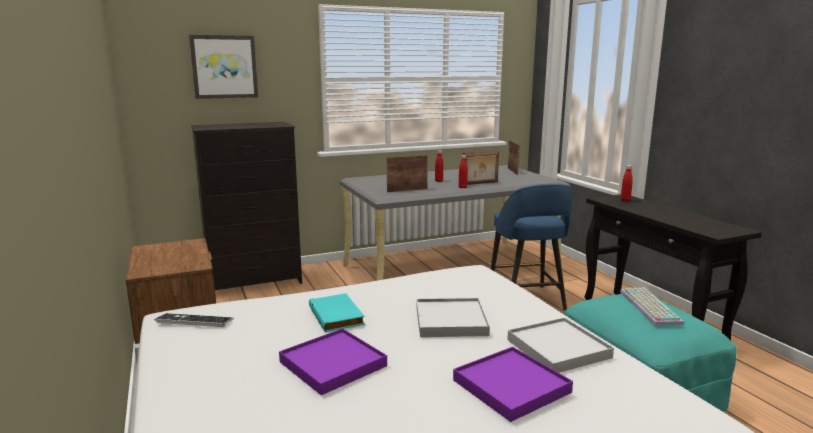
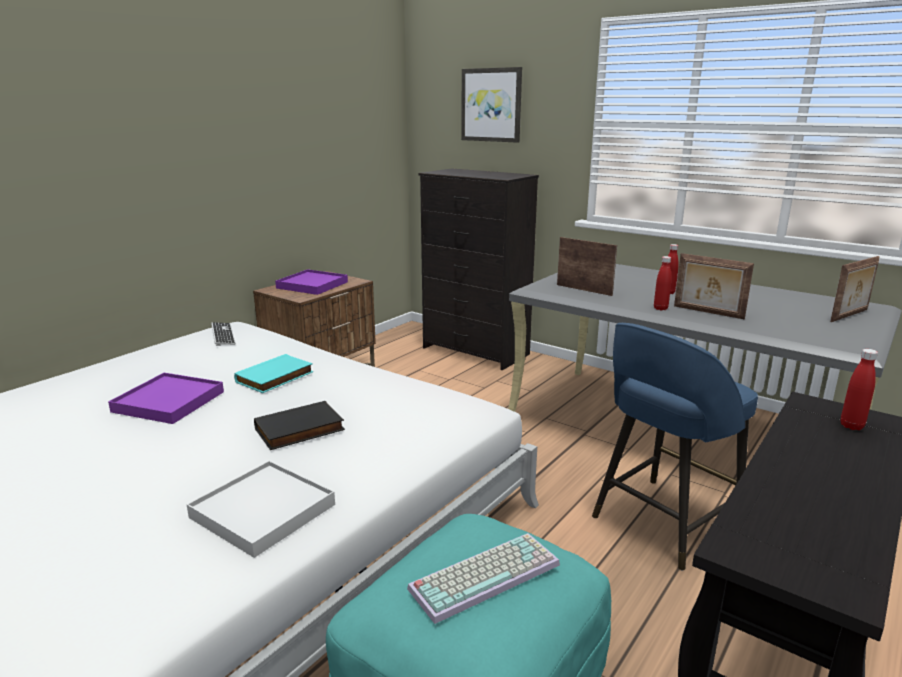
camera: 60 degrees right, 5 degrees up
white tray [416,298,490,337] -> black book [254,401,345,450]
purple tray [453,347,573,422] -> purple tray moved to [275,269,348,295]

